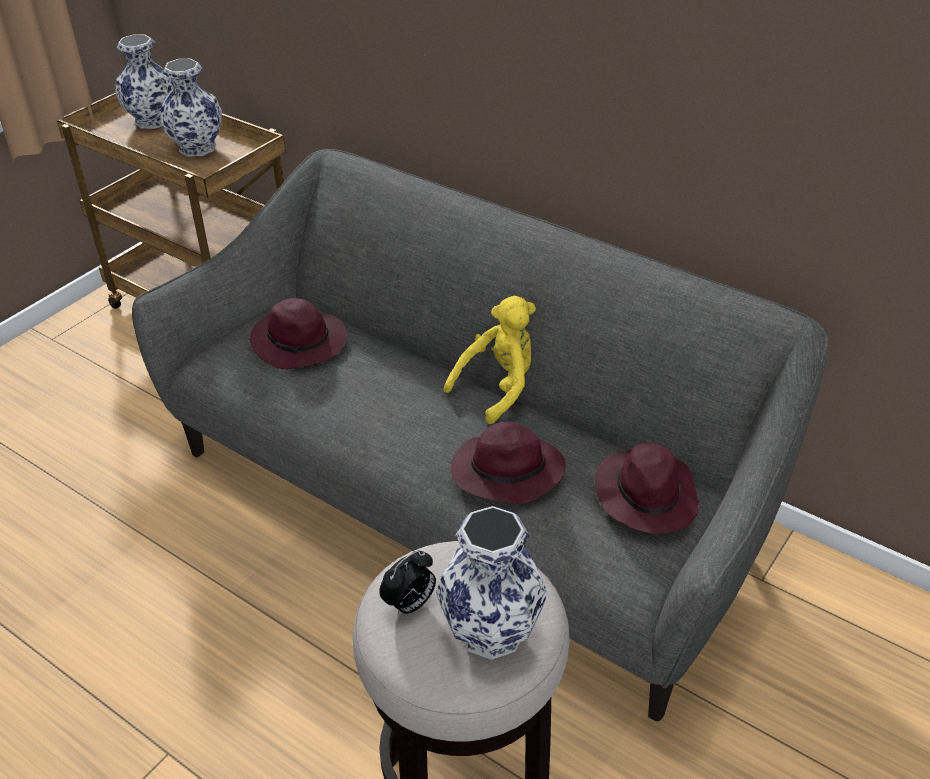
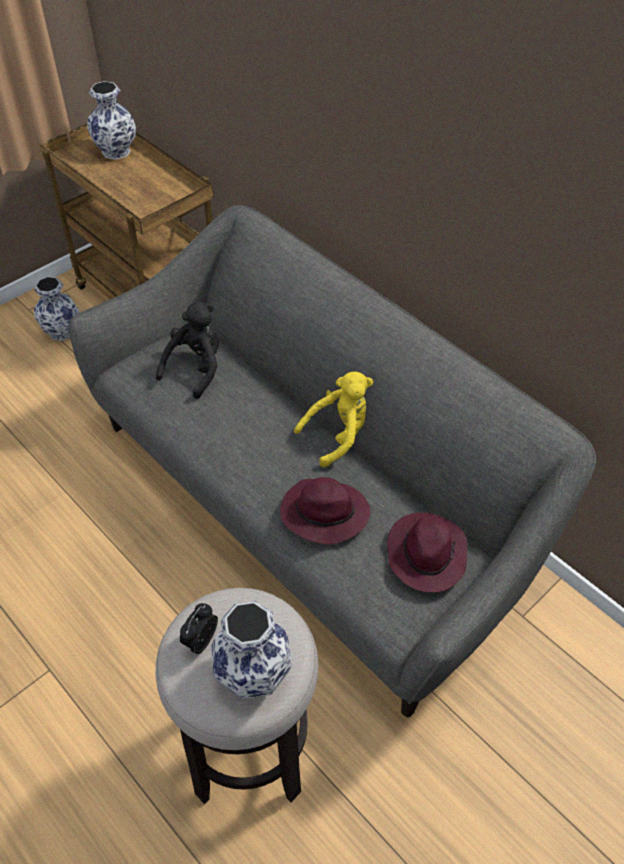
camera: 10 degrees right, 10 degrees up
vase [160,59,222,157] -> vase moved to [34,277,79,341]
purple hat [250,298,347,369] -> black plush toy [156,302,219,399]
alarm clock [379,551,436,617] -> alarm clock turned 150 degrees clockwise [180,603,218,654]

